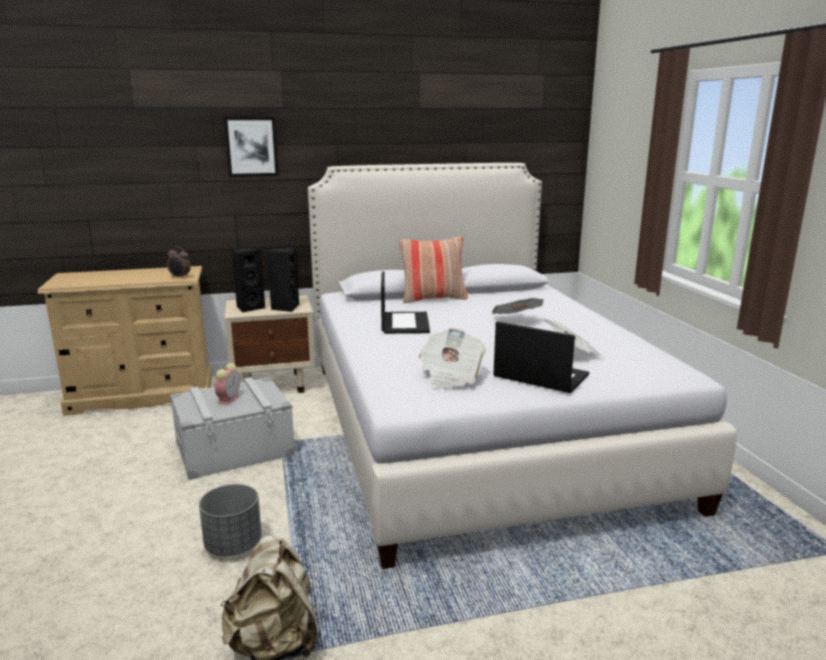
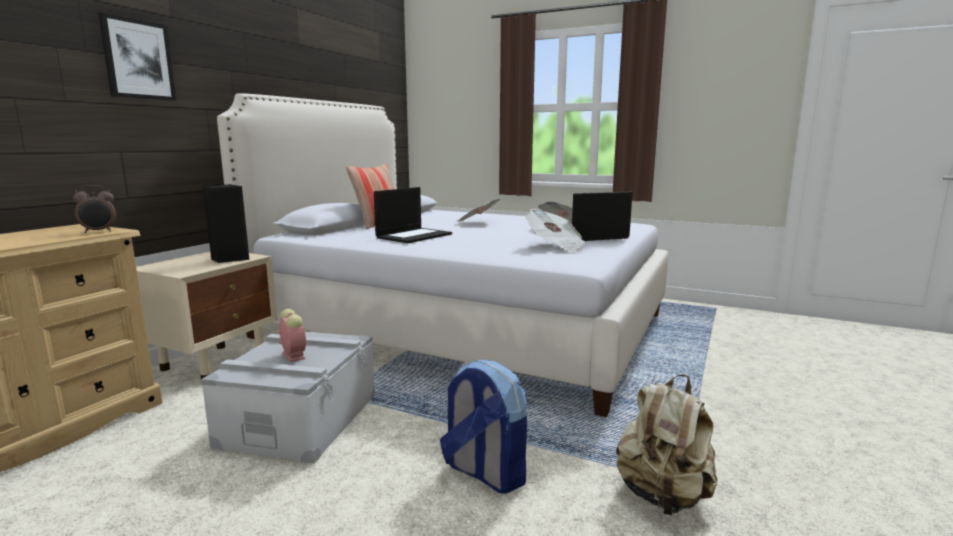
camera: 50 degrees left, 5 degrees down
grey planter [199,484,262,556] -> backpack [440,360,527,494]
black speaker [232,247,266,313] -> none
laptop [381,271,430,334] -> laptop turned 90 degrees clockwise [374,187,452,243]

